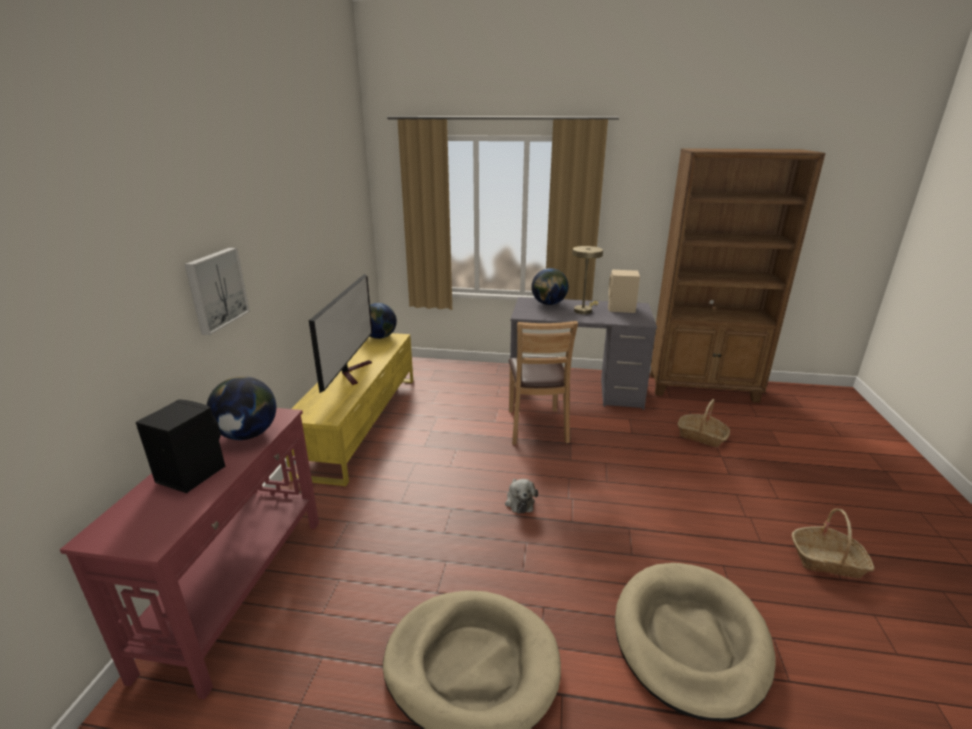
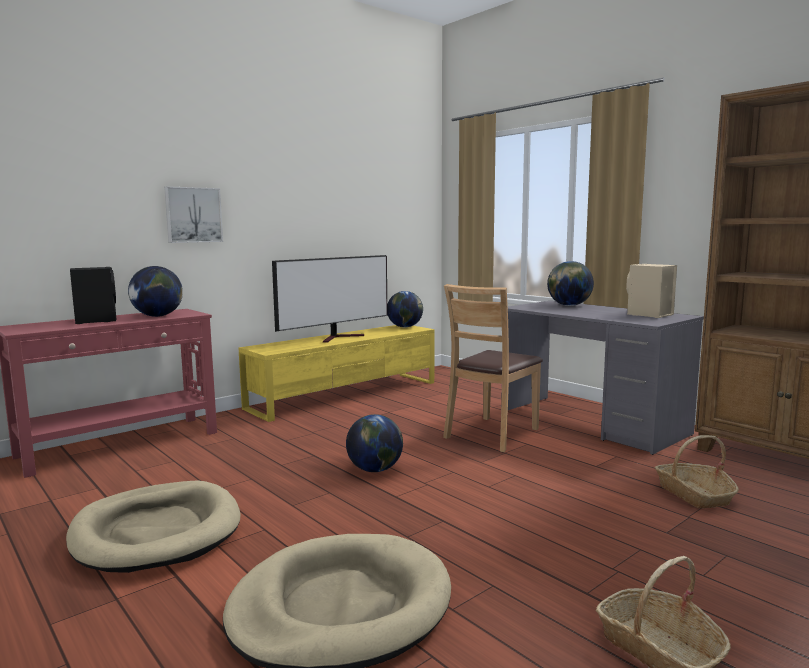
camera: 40 degrees right, 15 degrees down
plush toy [505,479,538,514] -> globe [346,414,403,472]
beige table lamp [572,246,603,314] -> none

